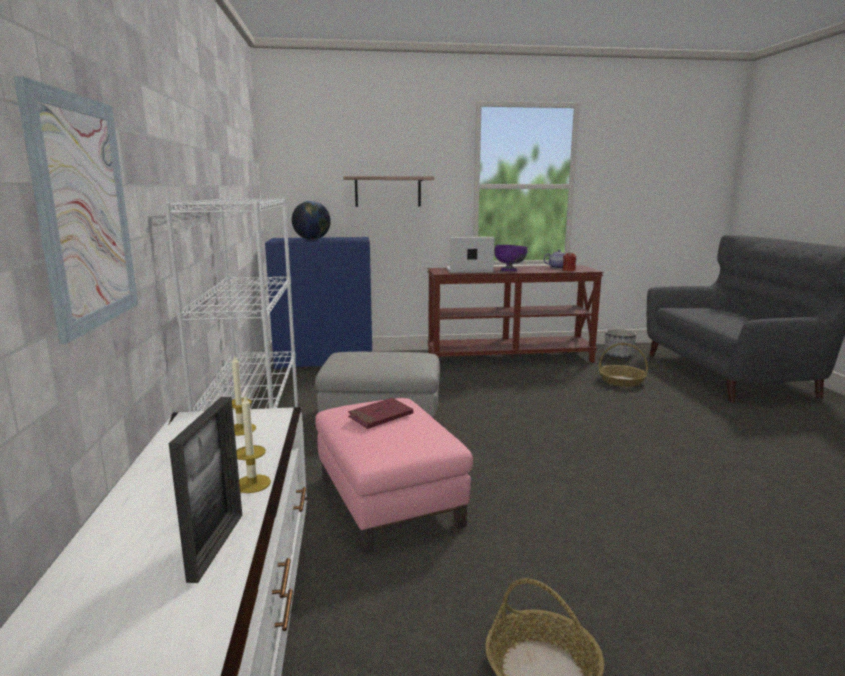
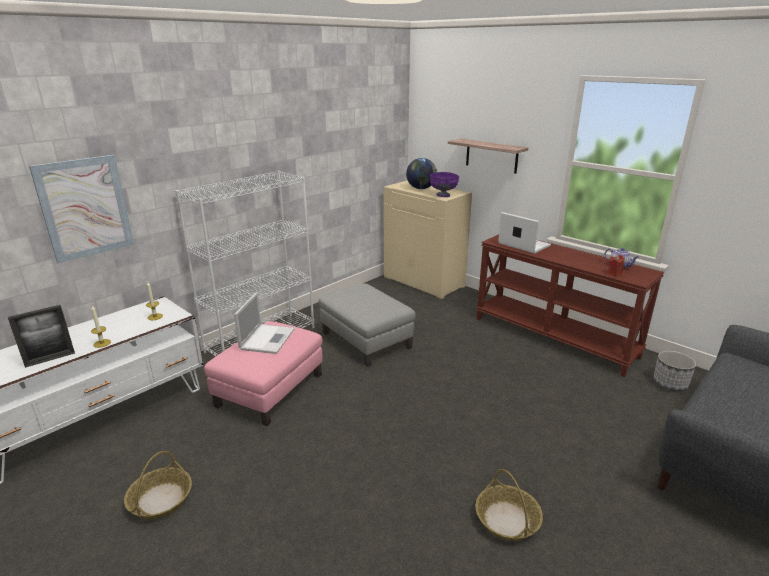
camera: 50 degrees right, 10 degrees up
blue cabinet [265,237,372,370] -> beige cabinet [384,180,472,299]
red book [348,398,413,429] -> laptop [234,292,295,354]
purple bowl [494,245,528,271] -> purple bowl moved to [430,172,459,197]
basket [599,343,648,387] -> basket moved to [475,469,543,541]

